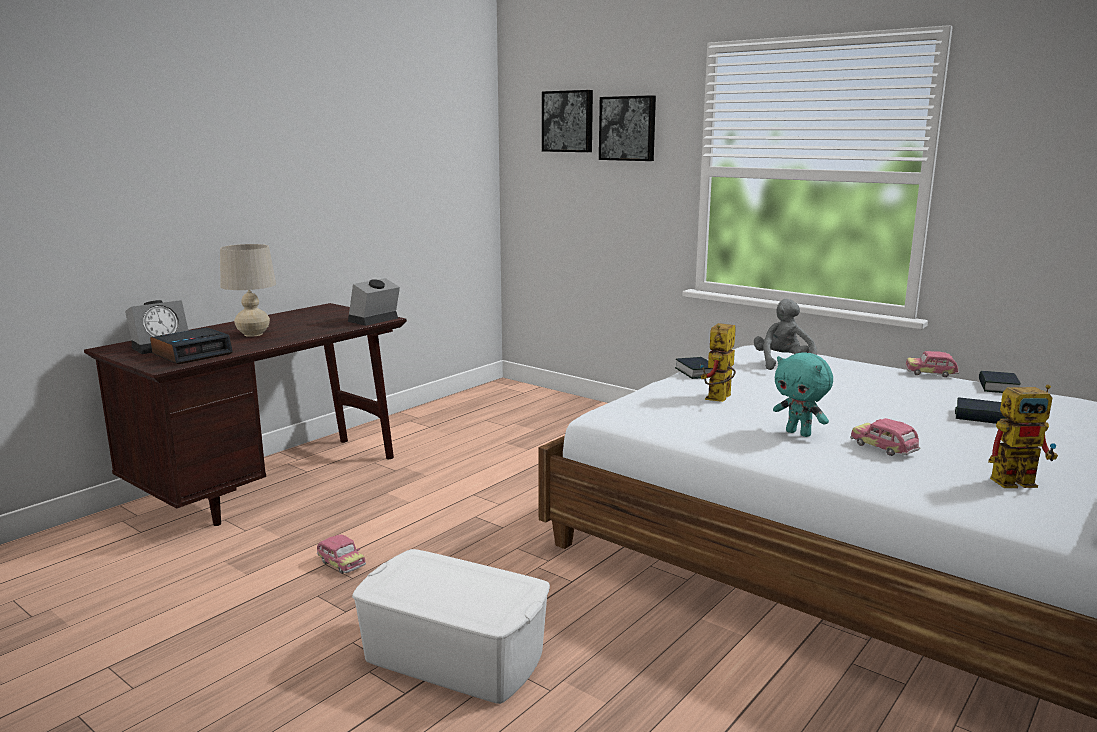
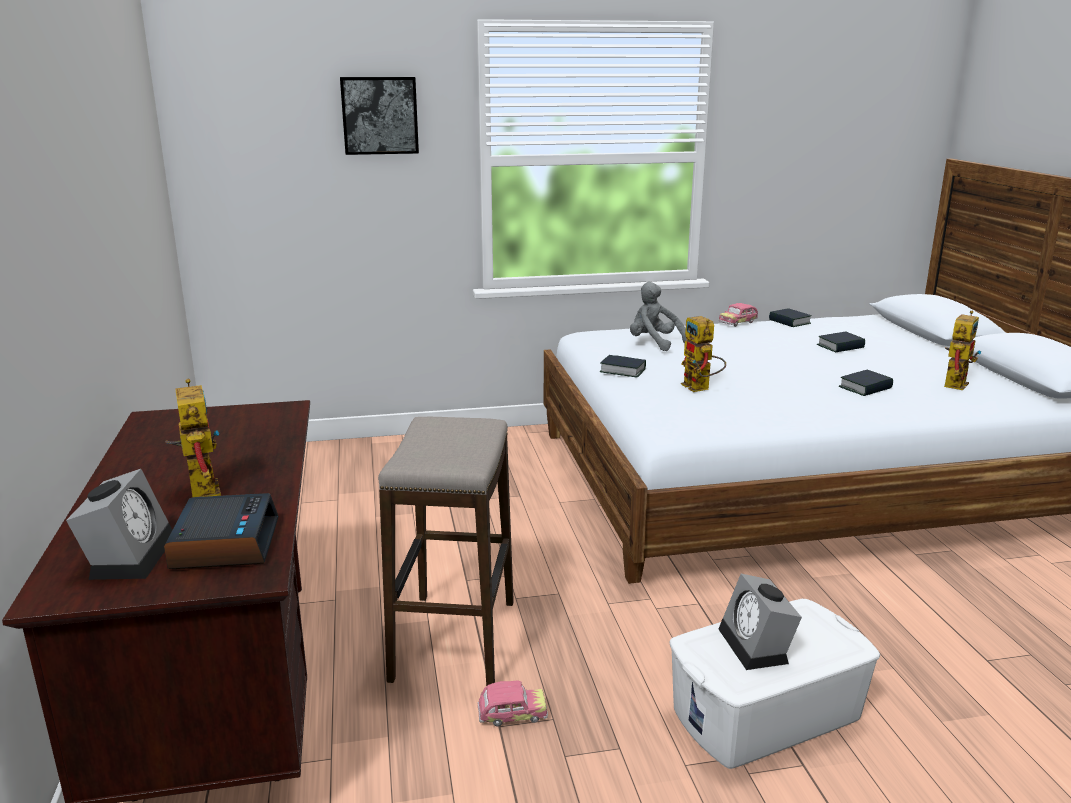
camera: 50 degrees left, 5 degrees up
beige table lamp [220,244,276,337] -> toy robot [165,379,221,497]
alarm clock [348,278,400,326] -> alarm clock moved to [719,574,802,670]
picture [542,90,593,152] -> none
turquoise plush toy [773,352,833,437] -> none
toy car [850,418,921,456] -> book [839,370,893,396]
none -> stool [378,417,514,686]

